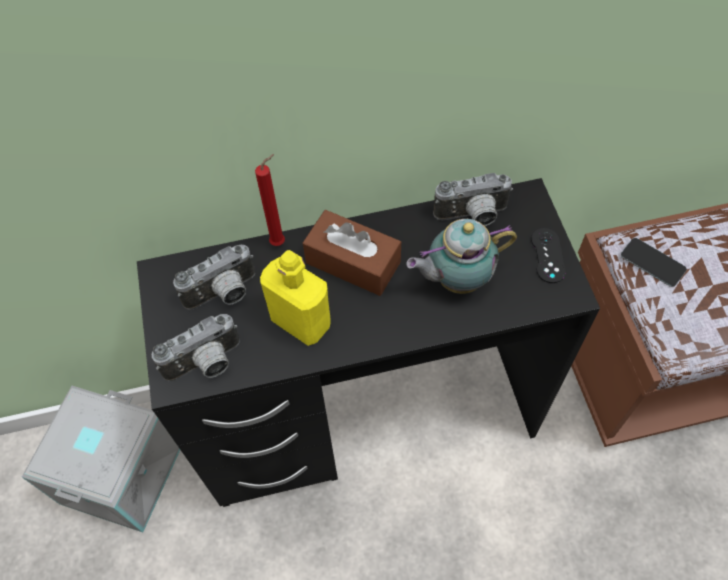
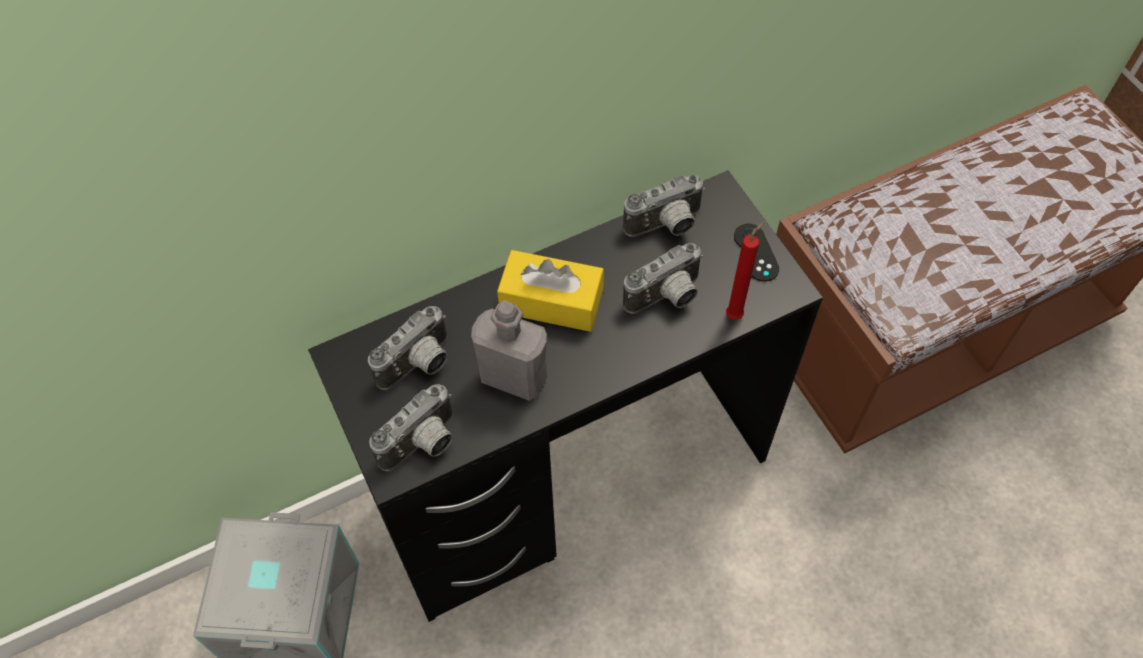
camera: 15 degrees left, 0 degrees up
red candle [255,154,285,246] -> red candle moved to [726,221,765,320]
yellow bottle [260,250,331,346] -> grey bottle [471,300,547,401]
brown tissue box [303,210,401,296] -> yellow tissue box [497,250,604,332]
teapot [406,219,517,294] -> camera [623,243,703,314]
phone [621,238,687,287] -> none

